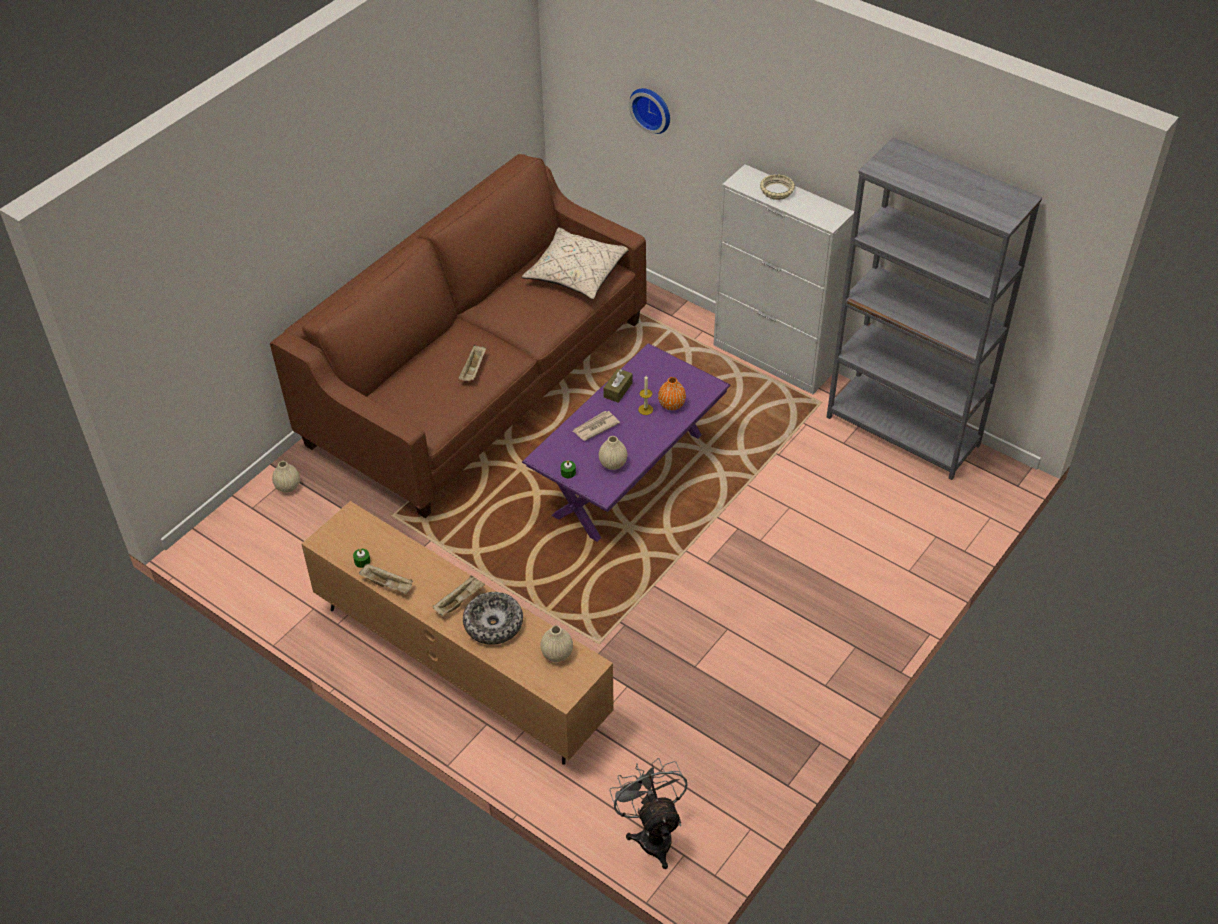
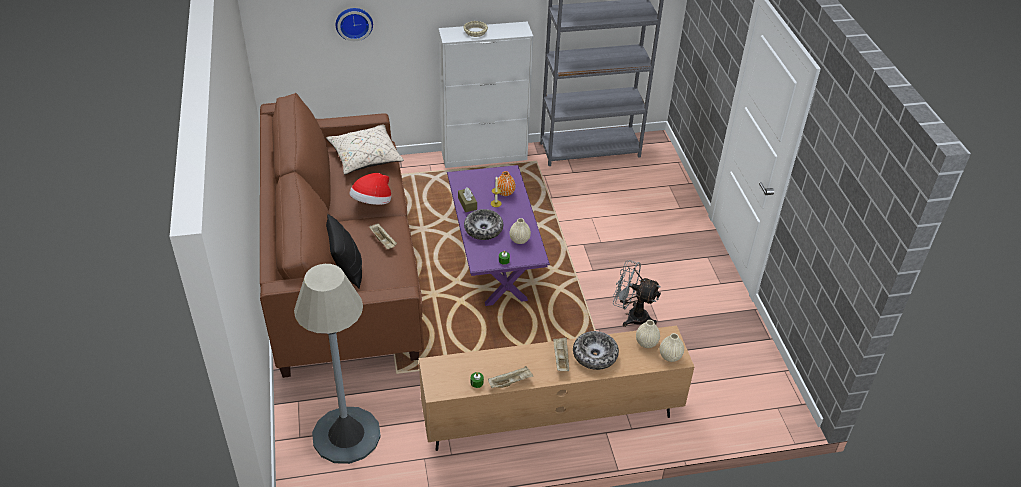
camera: 50 degrees left, 5 degrees down
beige vase [272,461,300,493] -> beige vase moved to [660,333,684,362]
newspaper [572,411,620,441] -> bowl [464,209,503,240]
grey fan [609,758,688,869] -> grey fan moved to [613,260,661,327]
none -> grey floor lamp [294,264,381,464]
none -> black pillow [326,214,362,289]
none -> hat [349,173,391,205]

